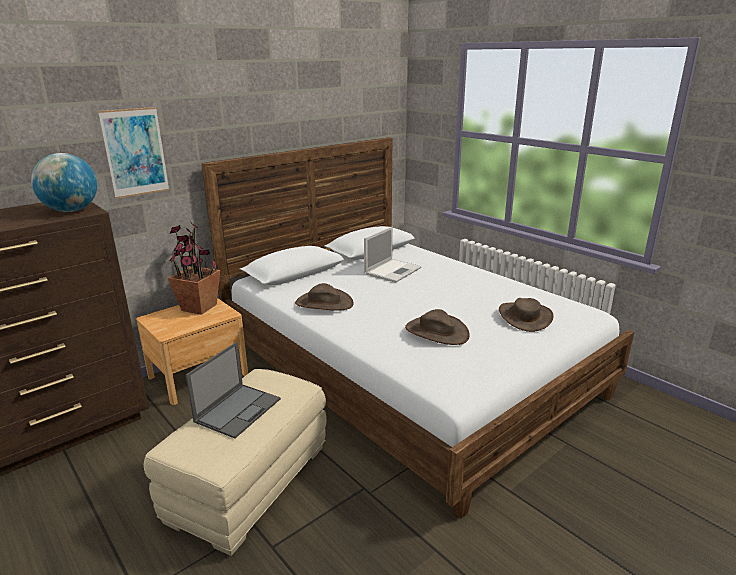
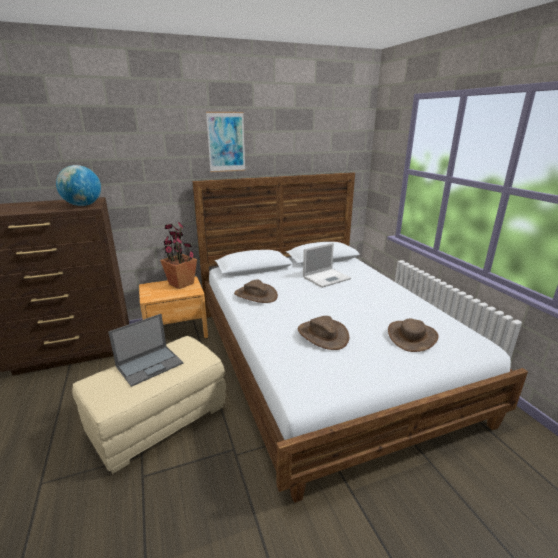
camera: 20 degrees right, 0 degrees up
picture [98,107,170,199] -> picture moved to [206,112,245,172]

